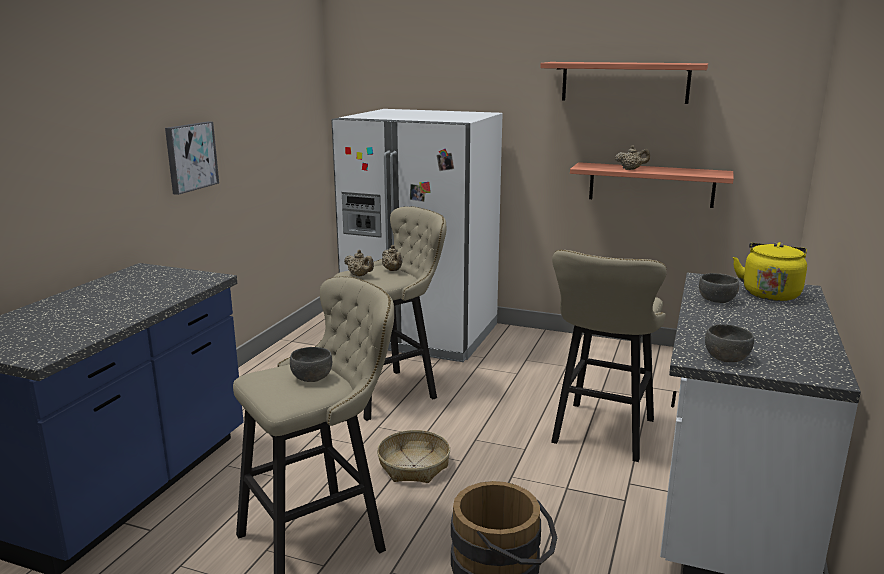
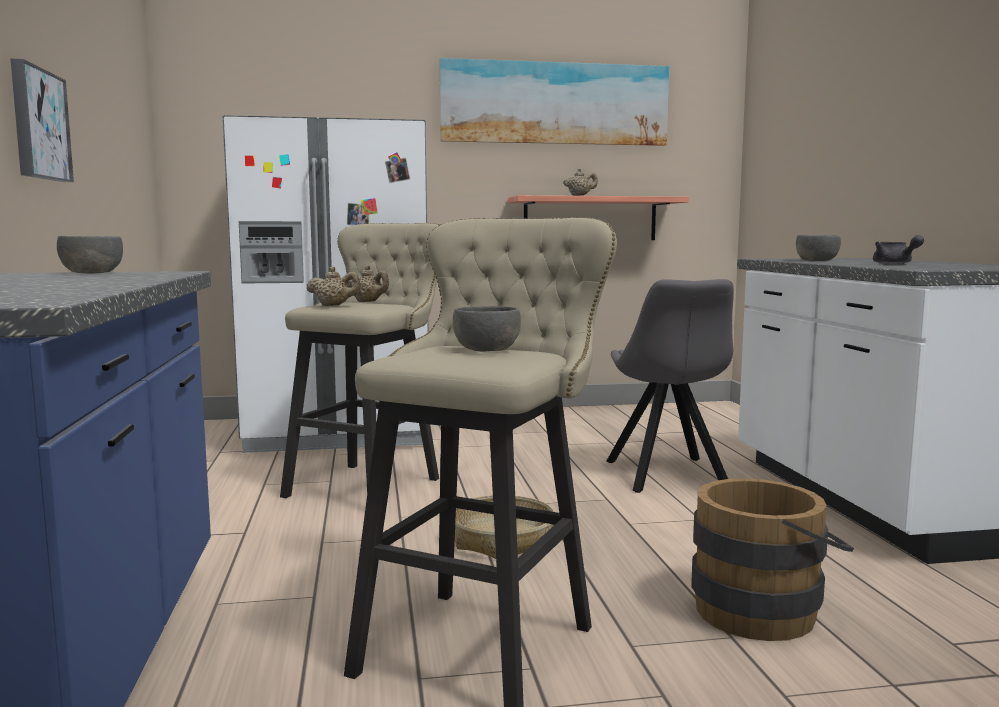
camera: 30 degrees left, 10 degrees down
shelf [540,62,708,104] -> picture [439,58,669,146]
beige stool [551,250,667,462] -> grey chair [606,279,734,493]
grey bowl [705,324,754,362] -> grey bowl moved to [57,236,123,274]
yellow kettle [733,242,807,301] -> none
none -> grey teapot [873,235,924,264]

